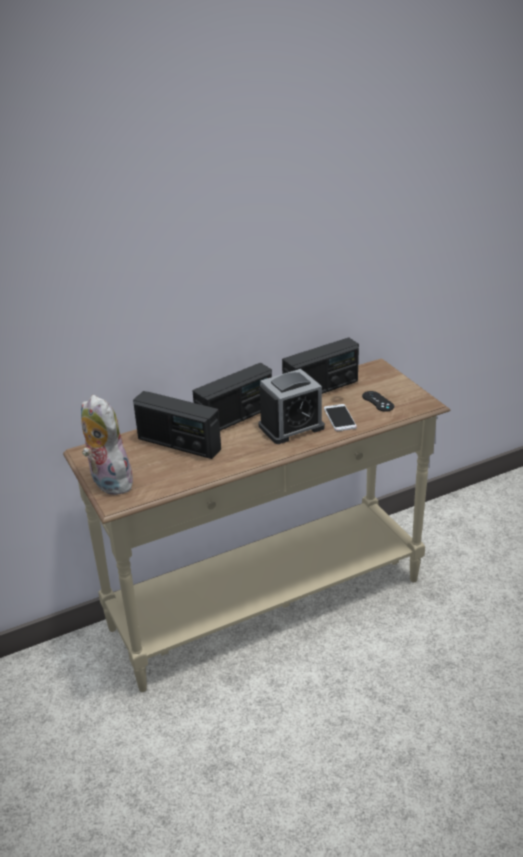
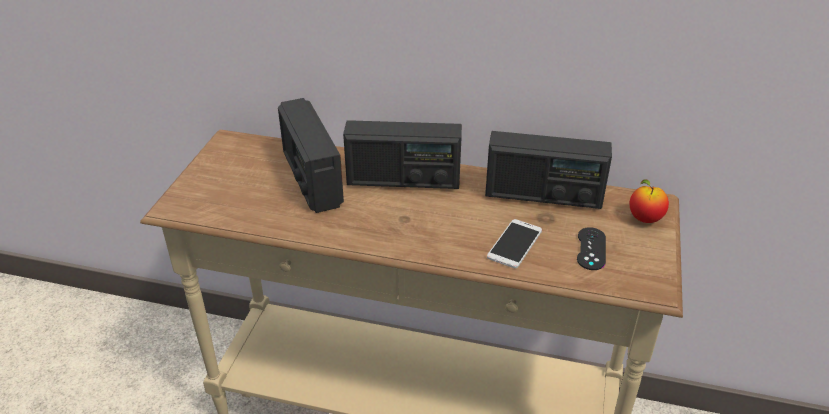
camera: 40 degrees right, 5 degrees up
plush toy [81,395,133,495] -> none
alarm clock [259,369,325,444] -> none
none -> apple [629,179,669,223]

